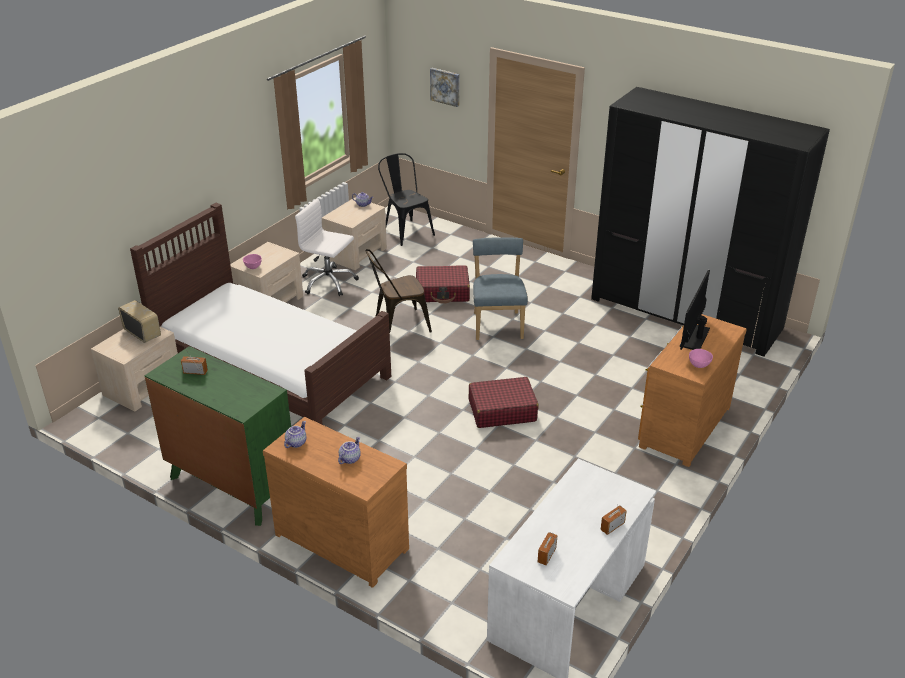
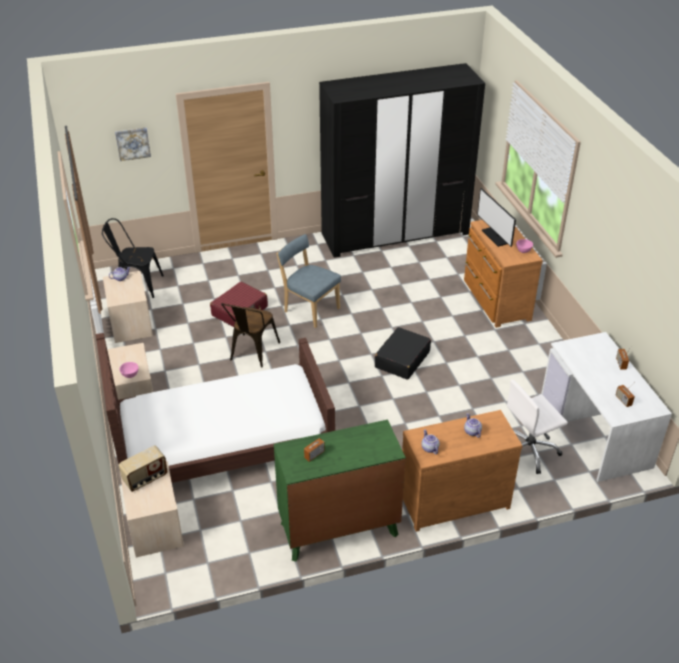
camera: 50 degrees left, 5 degrees up
radio [118,300,161,343] -> radio turned 150 degrees clockwise [118,446,167,492]
white office chair [295,198,359,296] -> white office chair moved to [507,380,568,474]
red suitcase [469,377,538,428] -> black suitcase [375,327,431,380]

